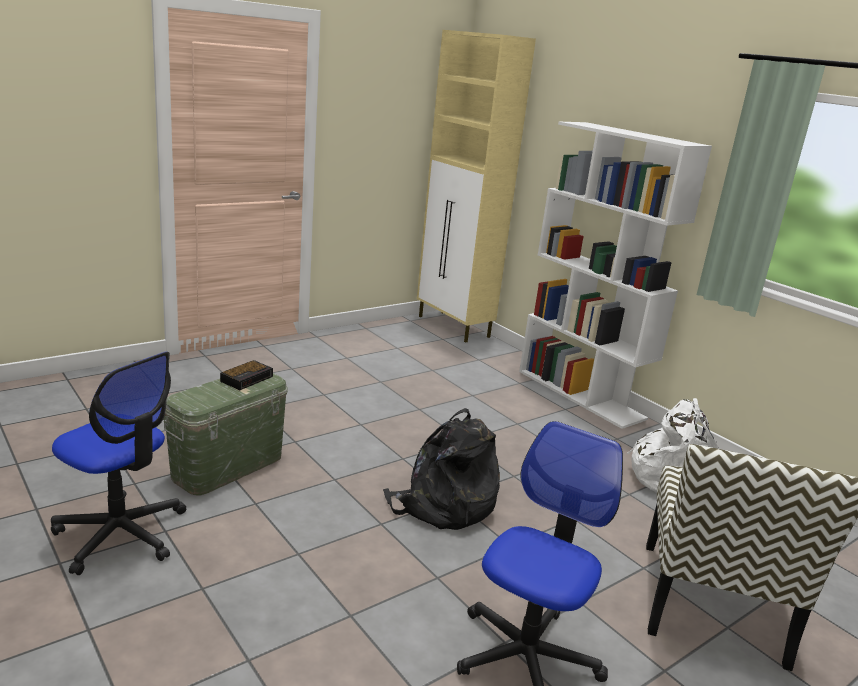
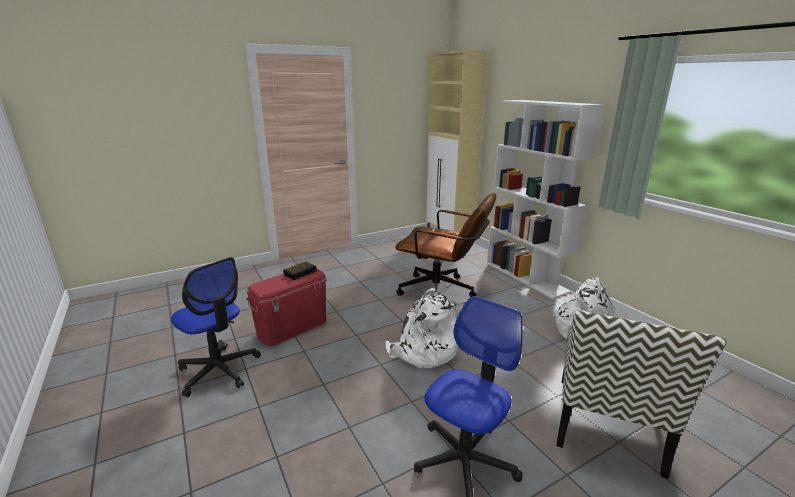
camera: 10 degrees right, 0 degrees up
green storage box [163,373,288,495] -> red storage box [246,269,327,346]
black backpack [383,408,500,530] -> white backpack [386,288,457,368]
none -> brown office chair [395,193,496,297]

